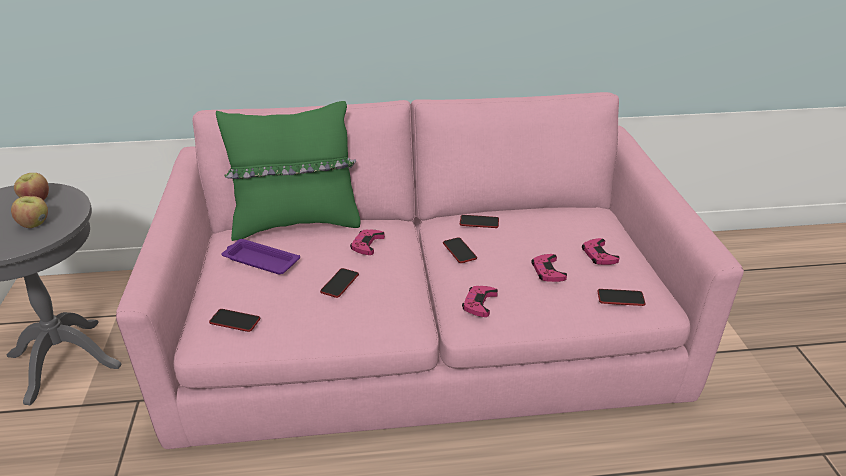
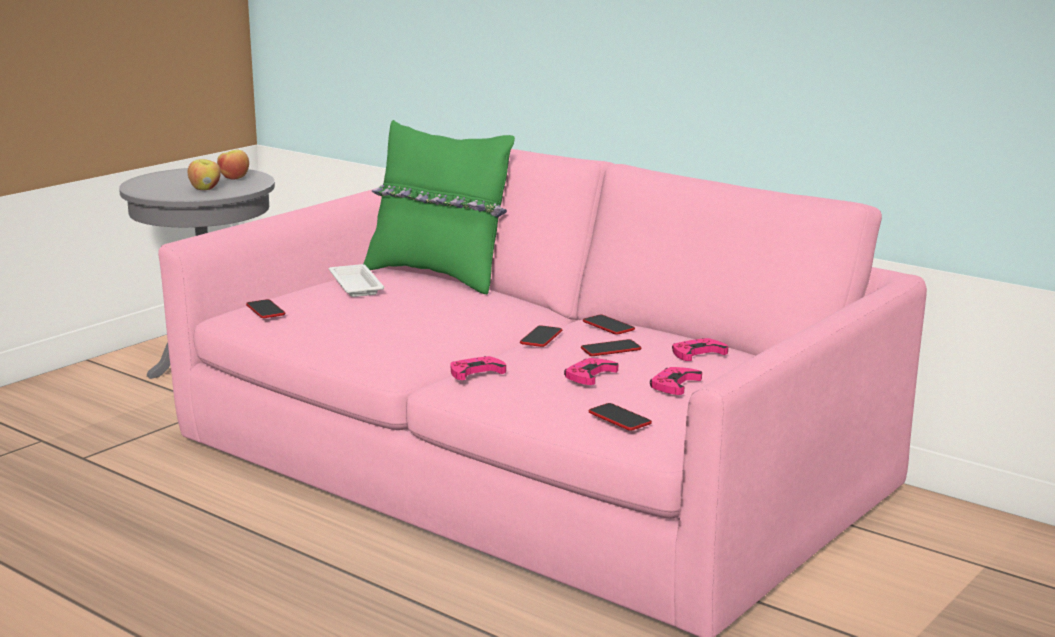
camera: 45 degrees right, 15 degrees down
purple tray [222,239,300,274] -> white tray [329,264,384,297]
phone [320,268,359,298] -> phone moved to [581,339,641,356]
pink game controller [350,230,385,255] -> pink game controller moved to [672,338,728,361]

